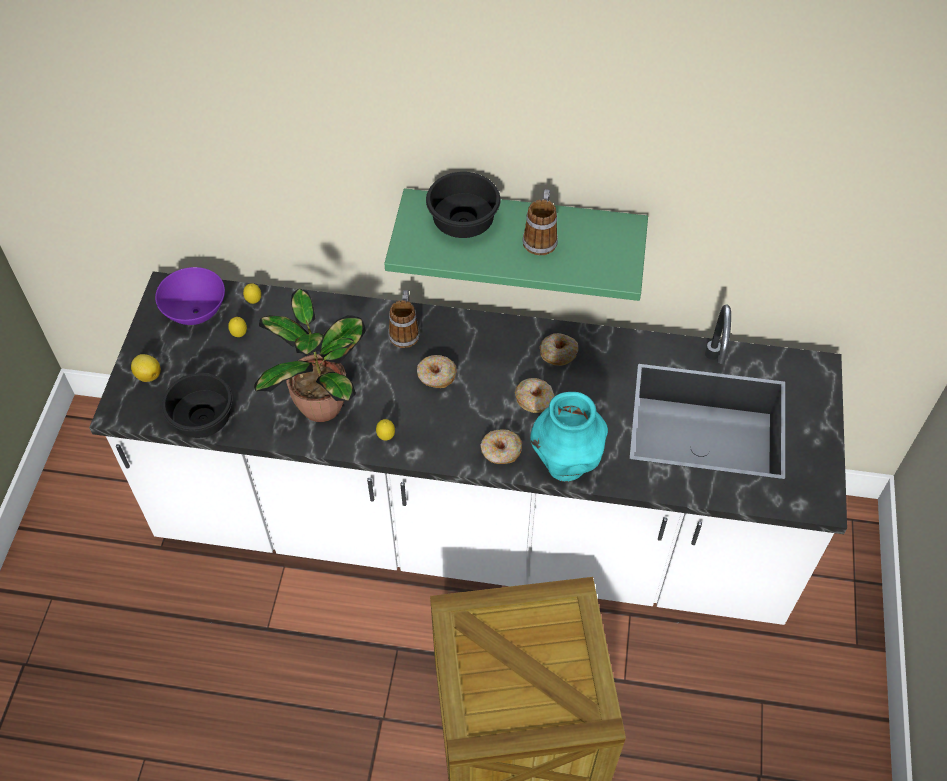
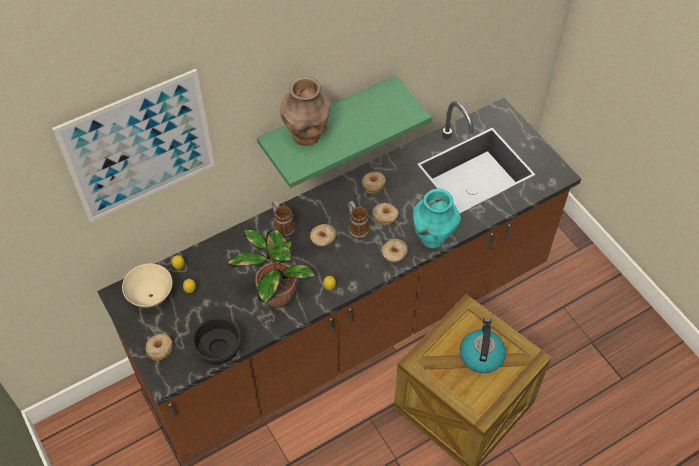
camera: 40 degrees left, 0 degrees up
white counter [89,271,847,625] -> brown counter [97,98,581,462]
lemon [131,354,161,382] -> donut [145,334,172,361]
purple bowl [155,267,225,325] -> beige bowl [122,264,173,308]
black bowl [426,172,501,238] -> brown vase [280,76,331,146]
mug [523,189,558,255] -> mug moved to [348,201,370,239]
none -> picture [52,69,215,222]
none -> kettle [460,318,506,373]

